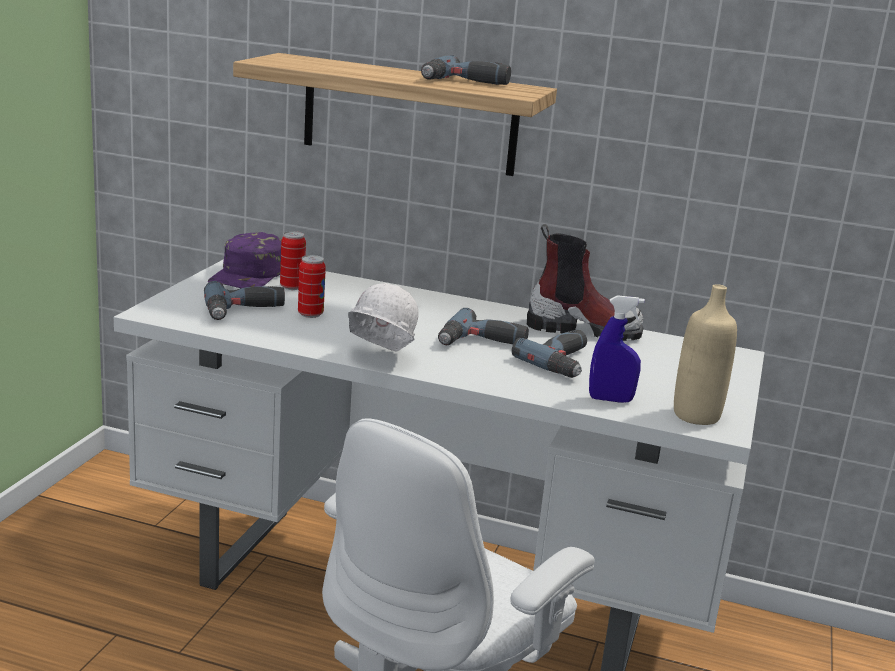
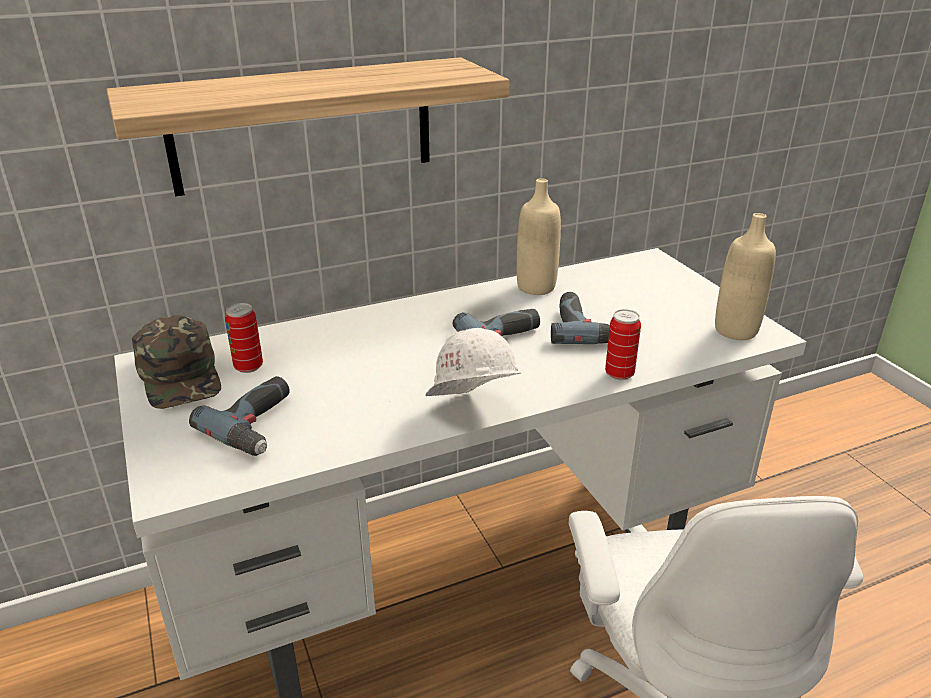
camera: 40 degrees left, 10 degrees up
purple cap [208,232,281,288] -> green cap [132,315,221,409]
can [298,255,326,318] -> can moved to [605,309,641,380]
power drill [421,55,511,85] -> none
boot [527,224,644,341] -> beige bottle [517,178,561,295]
blue spray bottle [589,295,645,403] -> none

